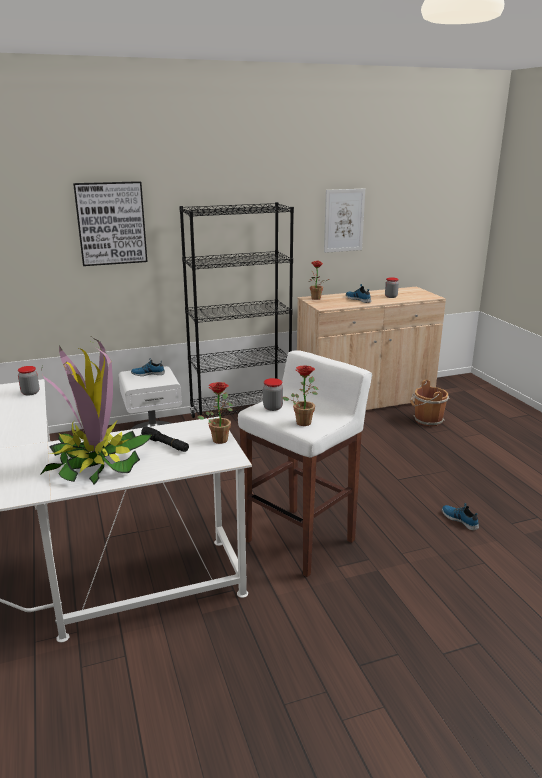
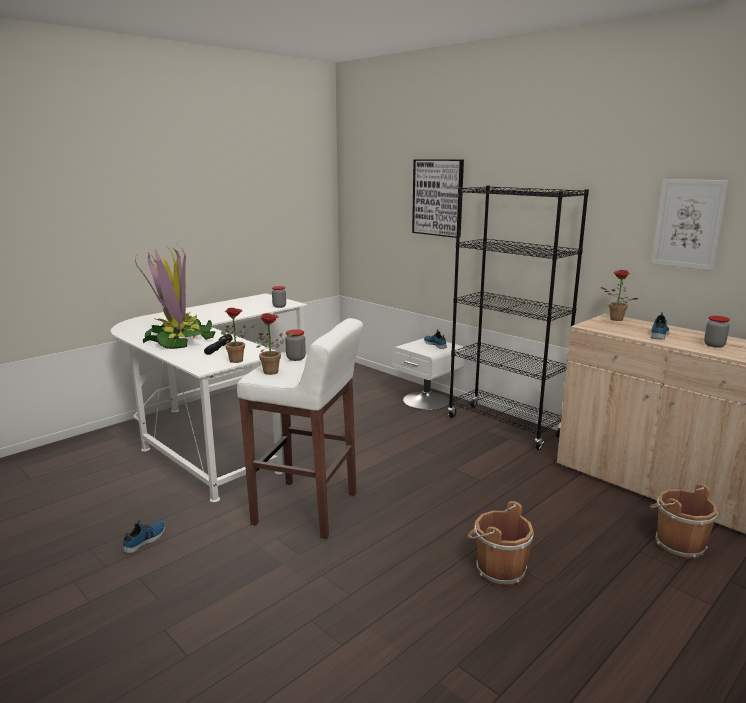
camera: 65 degrees right, 5 degrees down
shoe [442,503,479,530] -> shoe moved to [123,520,165,553]
none -> brown bucket [468,501,534,586]

